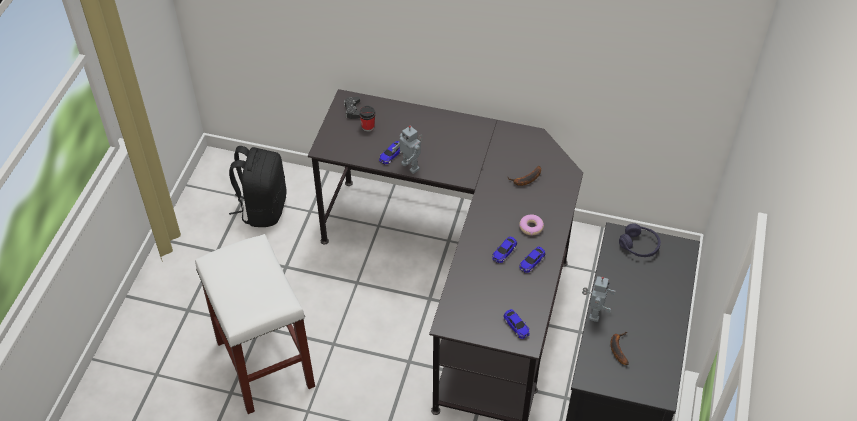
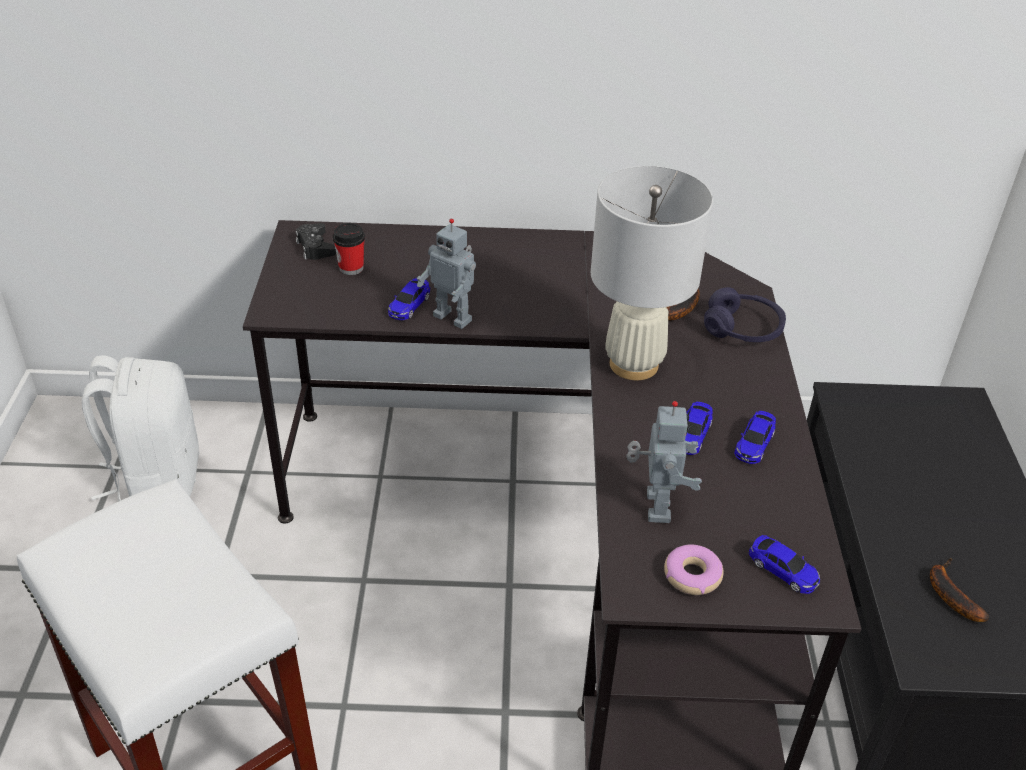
camera: 15 degrees left, 10 degrees down
black backpack [229,146,286,227] -> white backpack [82,355,199,502]
donut [519,214,544,235] -> donut moved to [664,545,723,595]
toy robot [582,276,615,322] -> toy robot moved to [626,401,702,523]
purple headphones [619,223,661,257] -> purple headphones moved to [704,287,786,342]
none -> white table lamp [591,166,713,380]

